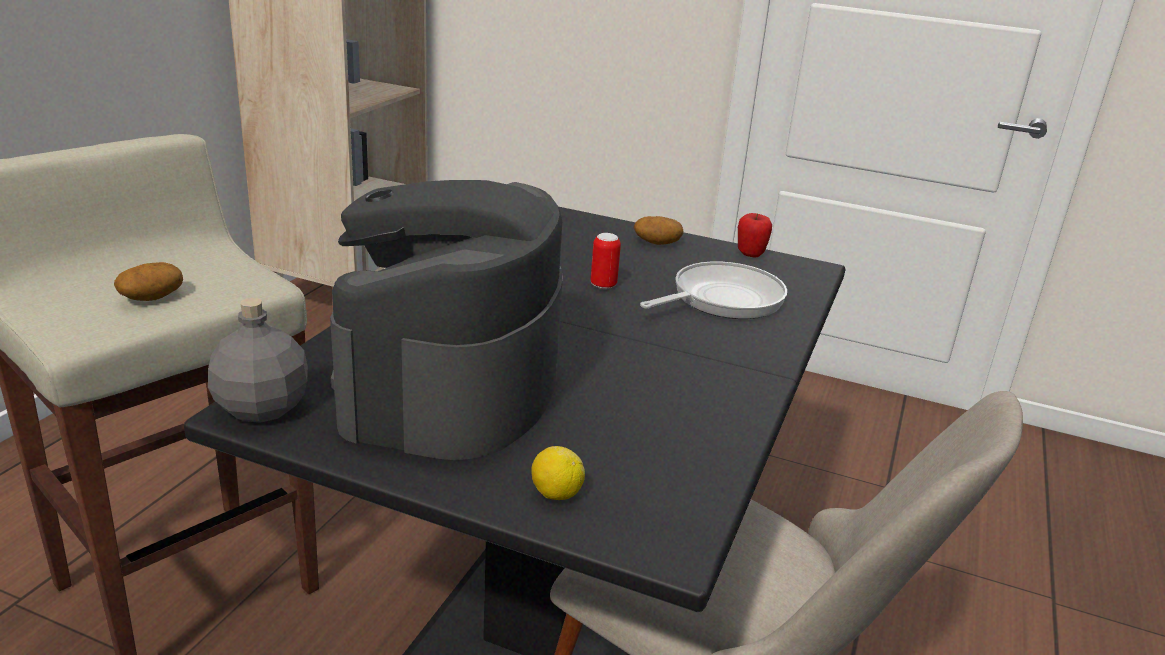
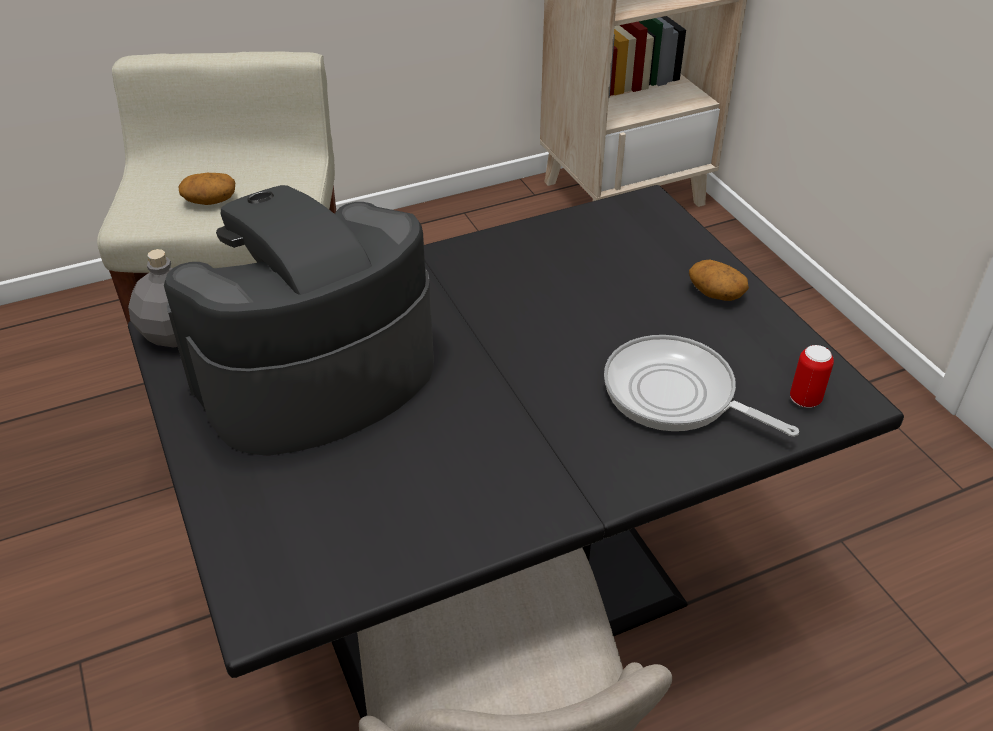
camera: 45 degrees right, 15 degrees up
lemon [531,446,585,500] -> none
can [591,233,621,289] -> can moved to [790,345,834,408]
frying pan [640,262,787,319] -> frying pan turned 150 degrees counterclockwise [604,335,799,437]
apple [738,213,772,258] -> none

